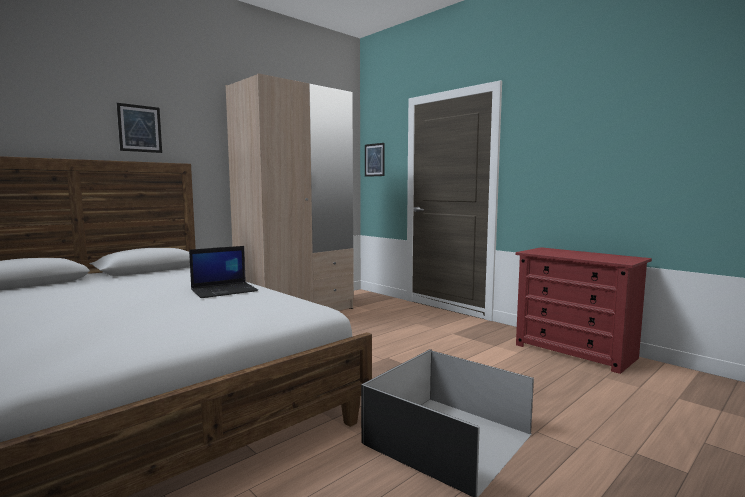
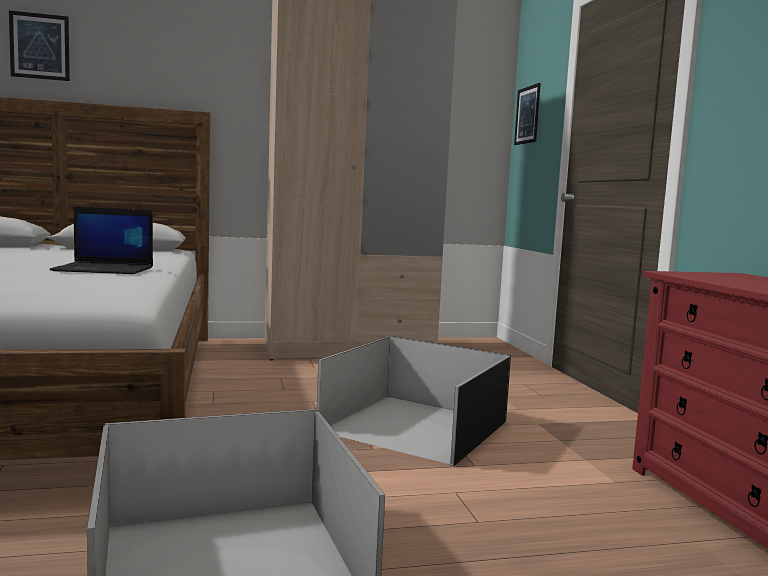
camera: 30 degrees right, 0 degrees up
picture [117,103,162,153] -> picture moved to [9,10,70,81]
none -> black storage box [317,336,511,466]

